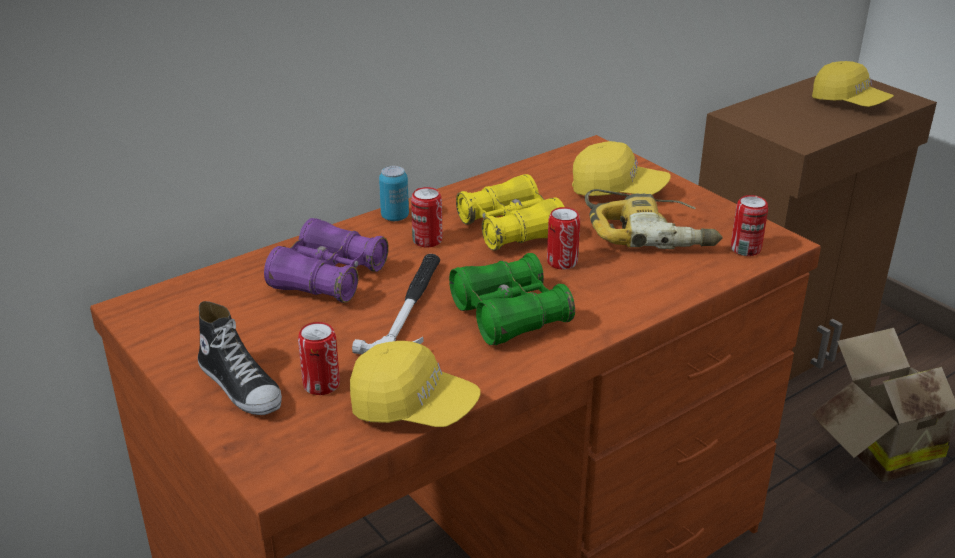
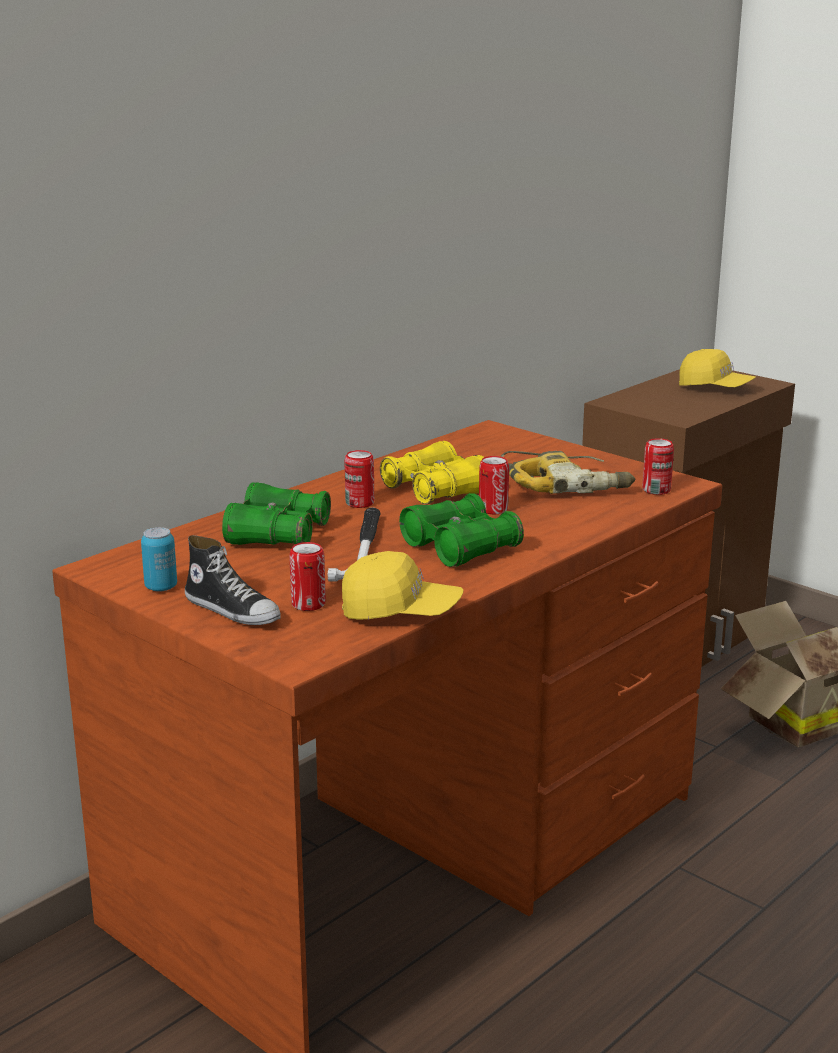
camera: 10 degrees left, 10 degrees down
purple binoculars [264,218,389,303] -> green binoculars [222,482,331,545]
can [379,166,409,221] -> can moved to [141,527,177,592]
yellow cap [572,141,671,196] -> none

